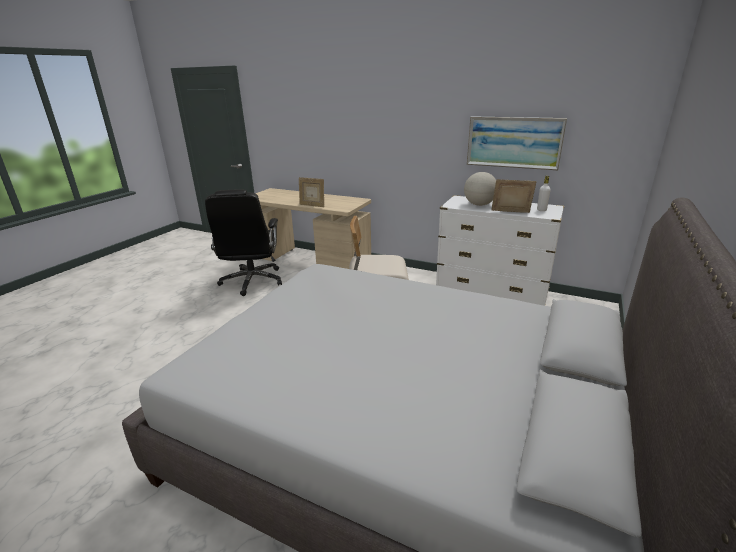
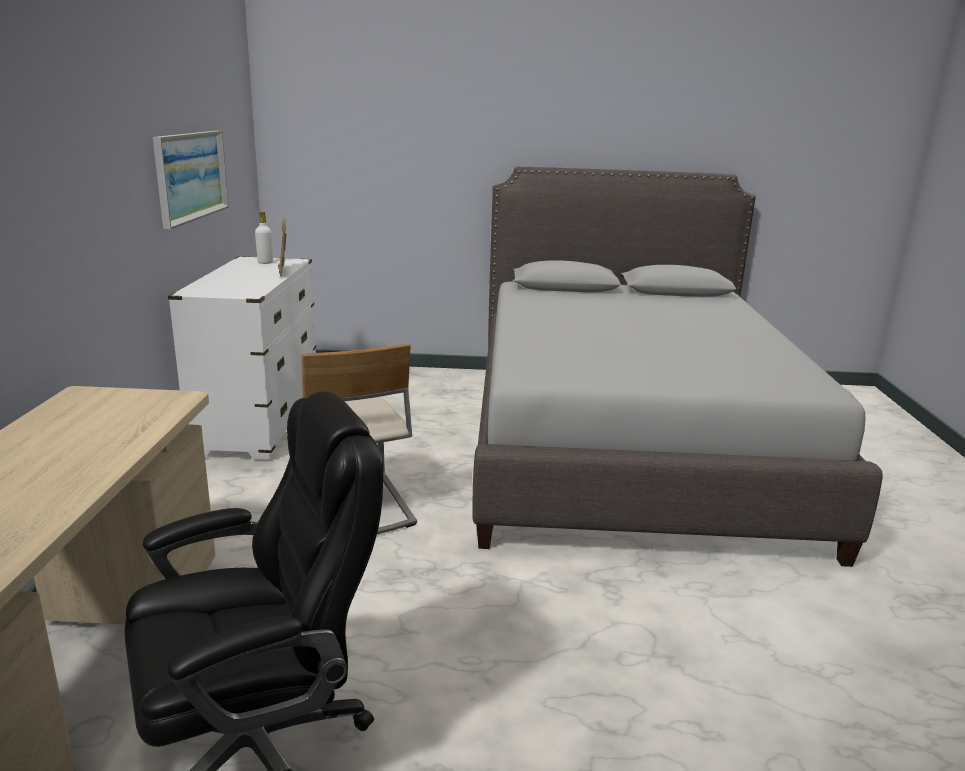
camera: 115 degrees left, 5 degrees down
picture frame [299,177,324,207] -> none
globe [464,172,496,206] -> none

